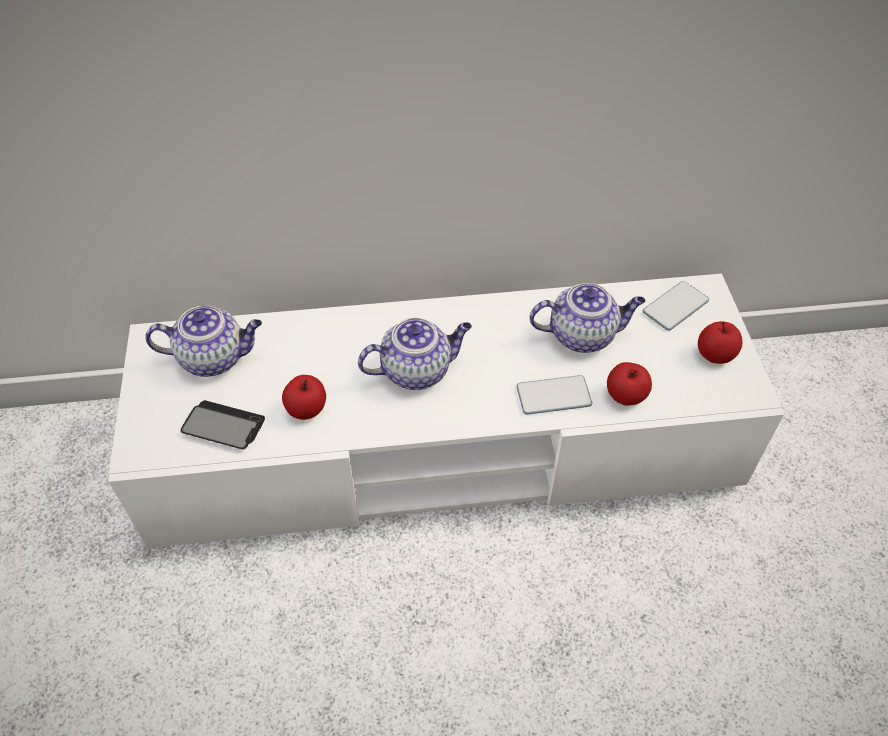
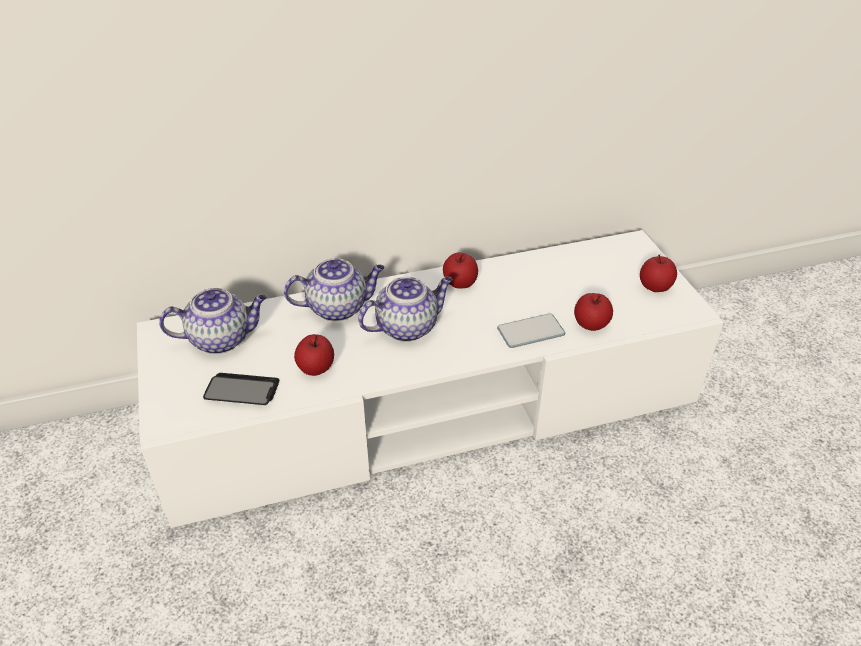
camera: 10 degrees left, 10 degrees down
teapot [529,283,646,353] -> teapot moved to [284,258,385,322]
phone [643,281,709,331] -> none
none -> apple [443,252,478,289]

